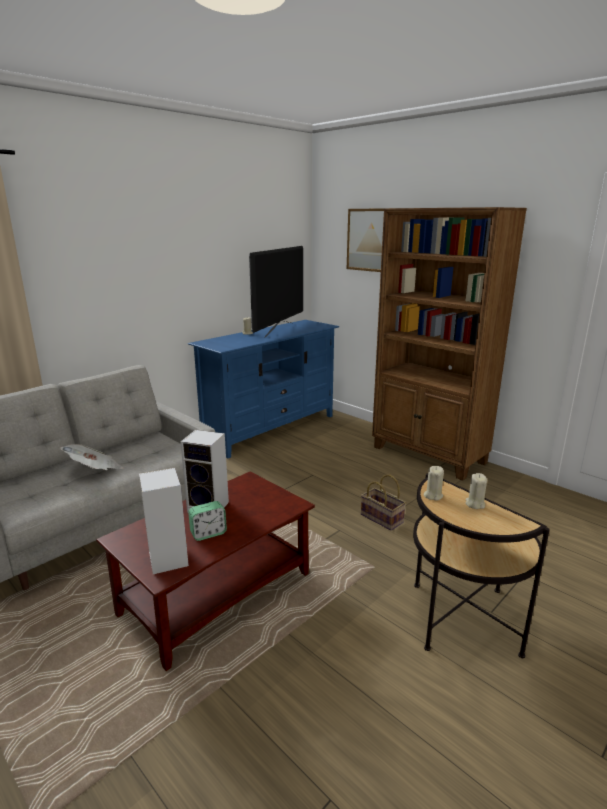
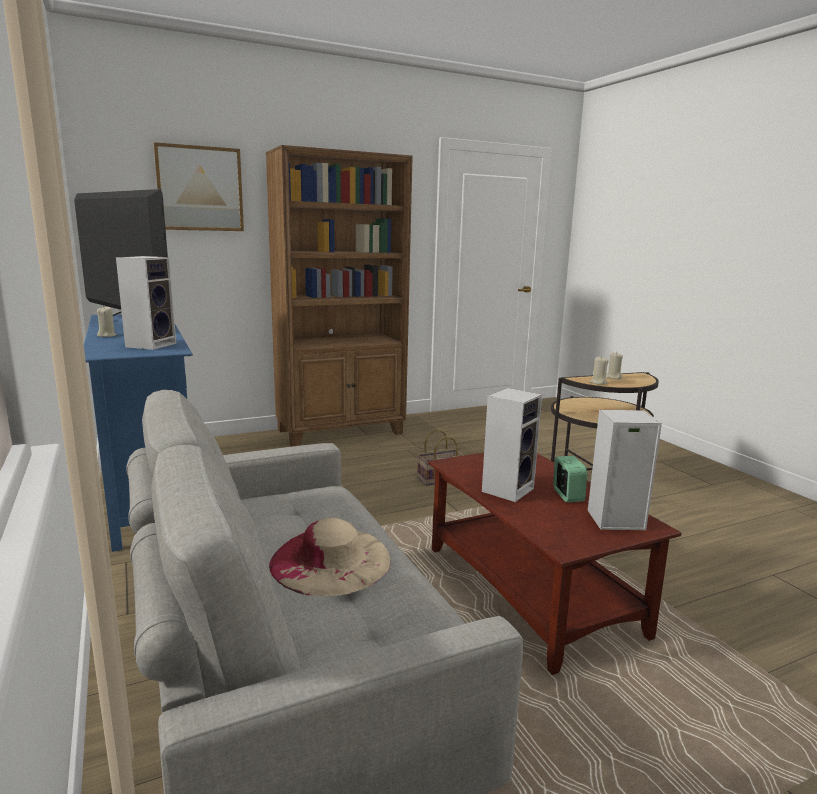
camera: 70 degrees left, 5 degrees down
newspaper [60,444,123,470] -> beige hat [269,518,391,596]
none -> speaker [116,256,176,350]

